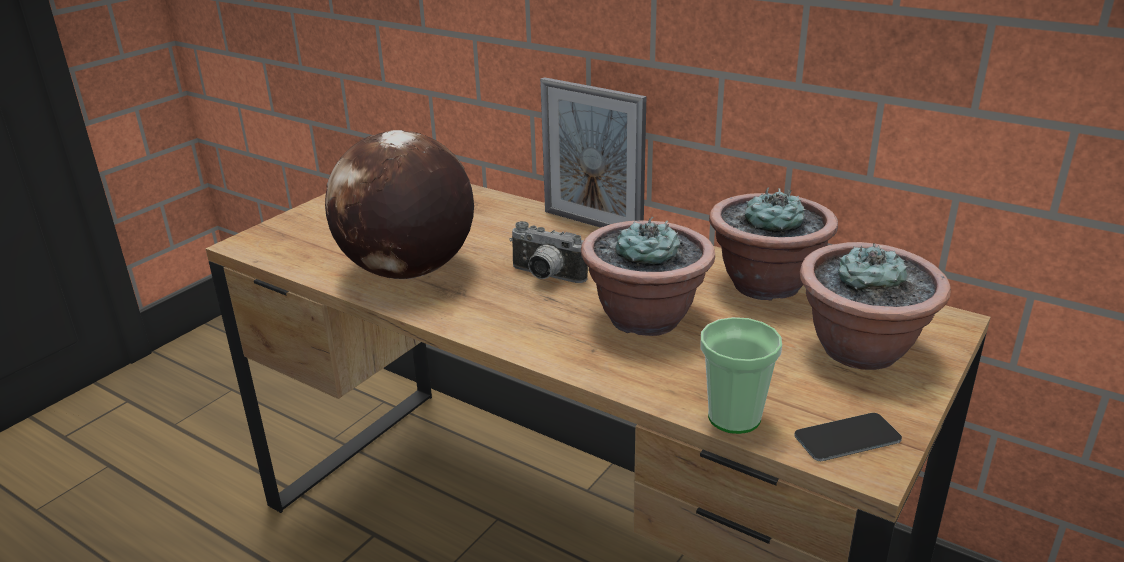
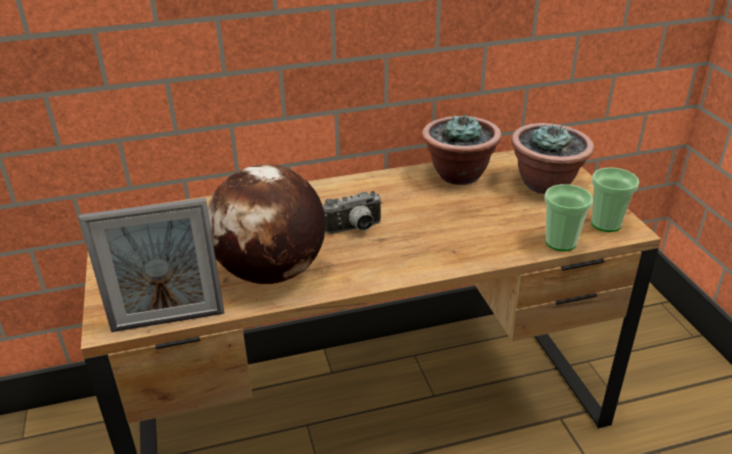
camera: 50 degrees left, 5 degrees up
picture frame [540,77,646,228] -> picture frame moved to [79,198,224,332]
potted plant [581,217,715,336] -> none
phone [794,413,902,461] -> cup [591,167,639,232]

